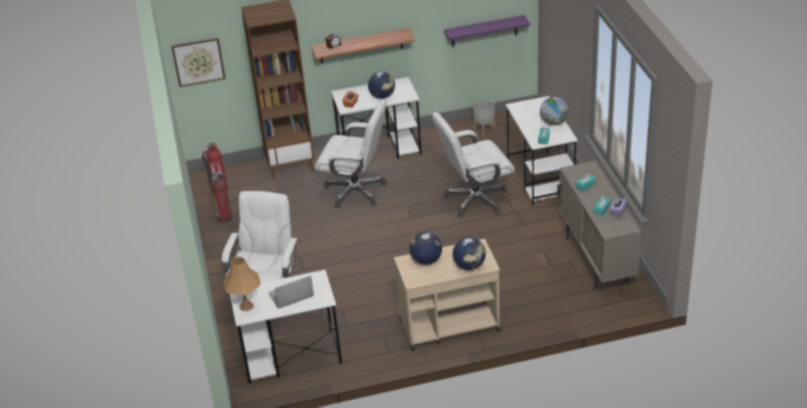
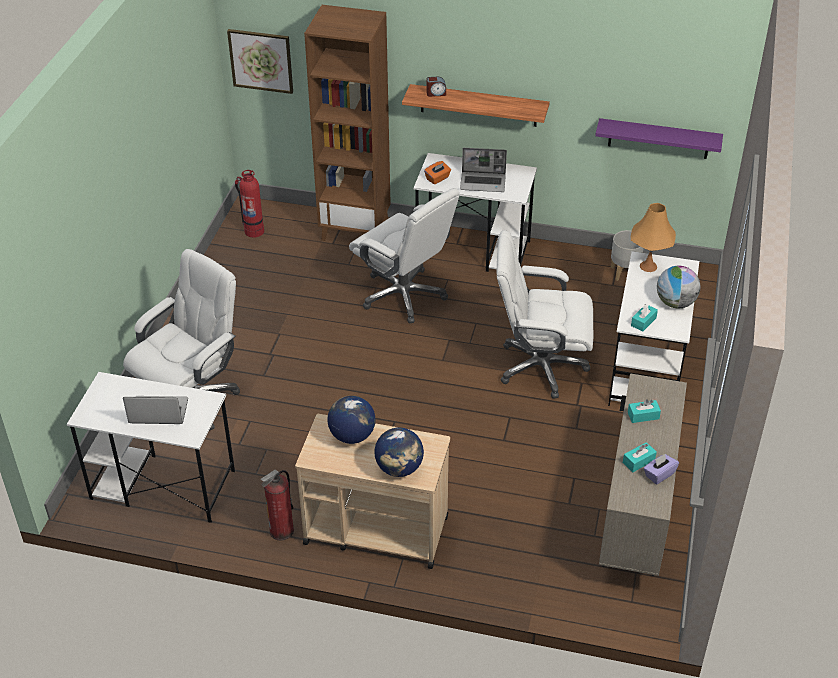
camera: 25 degrees right, 5 degrees up
fire extinguisher [210,174,232,223] -> fire extinguisher moved to [261,470,294,541]
orange table lamp [224,257,260,311] -> orange table lamp moved to [631,203,676,272]
globe [368,72,395,99] -> laptop [460,148,507,192]

